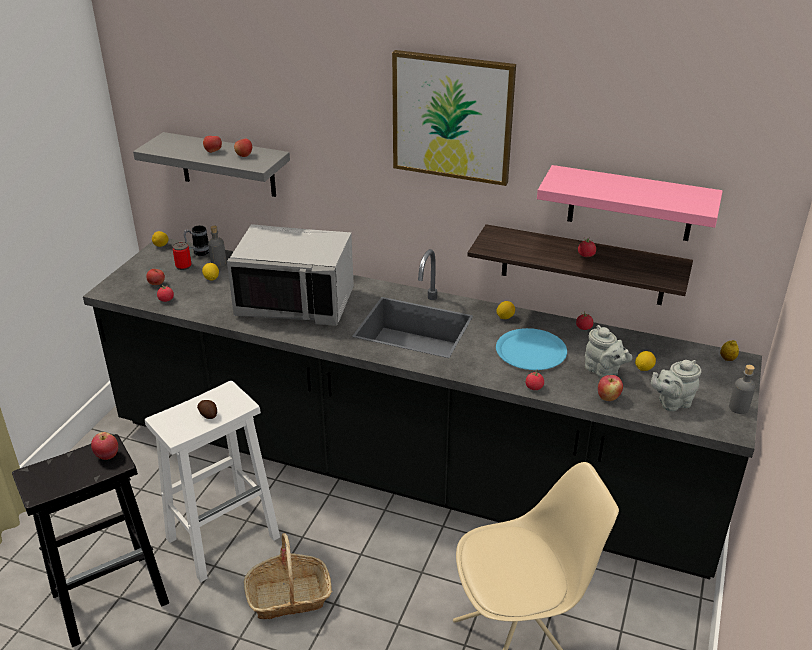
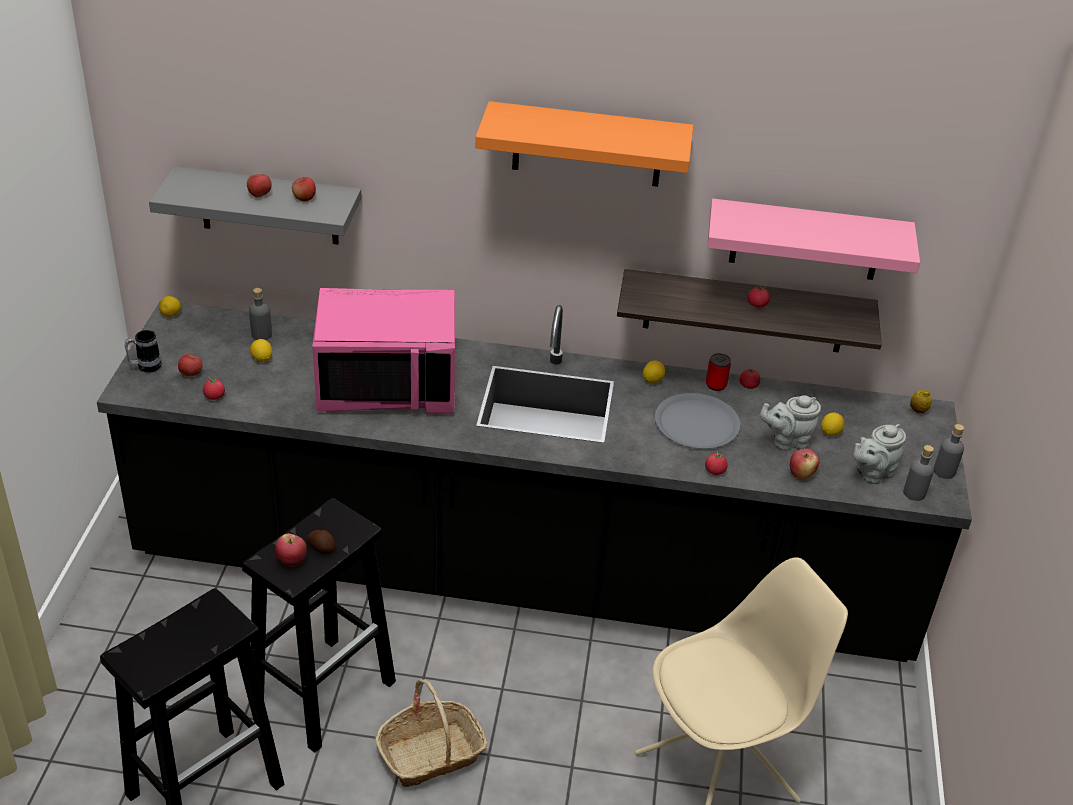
camera: 15 degrees left, 5 degrees up
apple [91,432,118,460] -> apple moved to [275,534,307,566]
white stool [145,381,280,582] -> black stool [242,498,396,753]
can [173,242,192,270] -> can moved to [706,353,731,391]
mug [183,225,209,256] -> mug moved to [124,330,162,373]
grey microwave [227,224,354,326] -> pink microwave [312,288,455,413]
picture [392,50,516,186] -> orange shelf [475,101,694,187]
blue plate [496,328,567,370] -> grey plate [655,393,741,449]
grey teapot [585,325,632,378] -> grey teapot turned 135 degrees clockwise [760,395,821,451]
none -> grey bottle [903,445,934,501]

